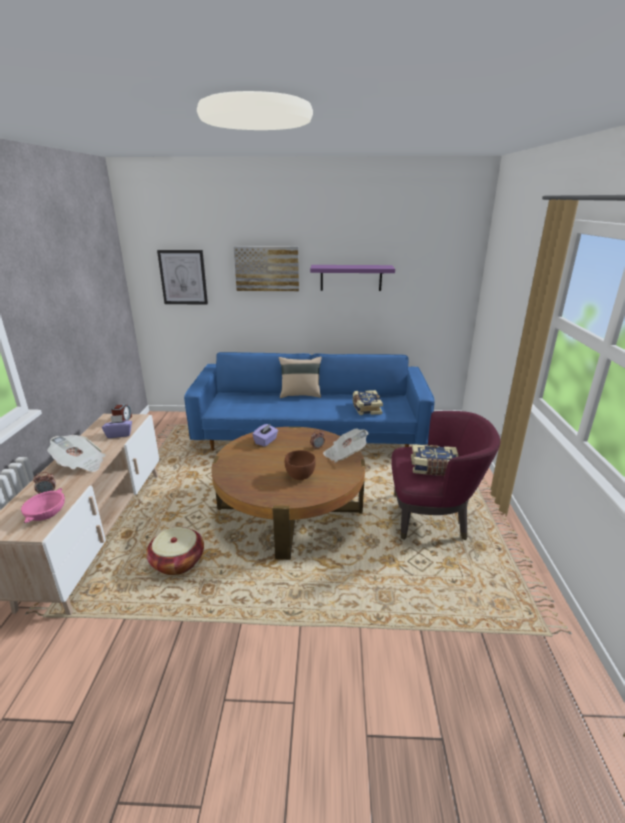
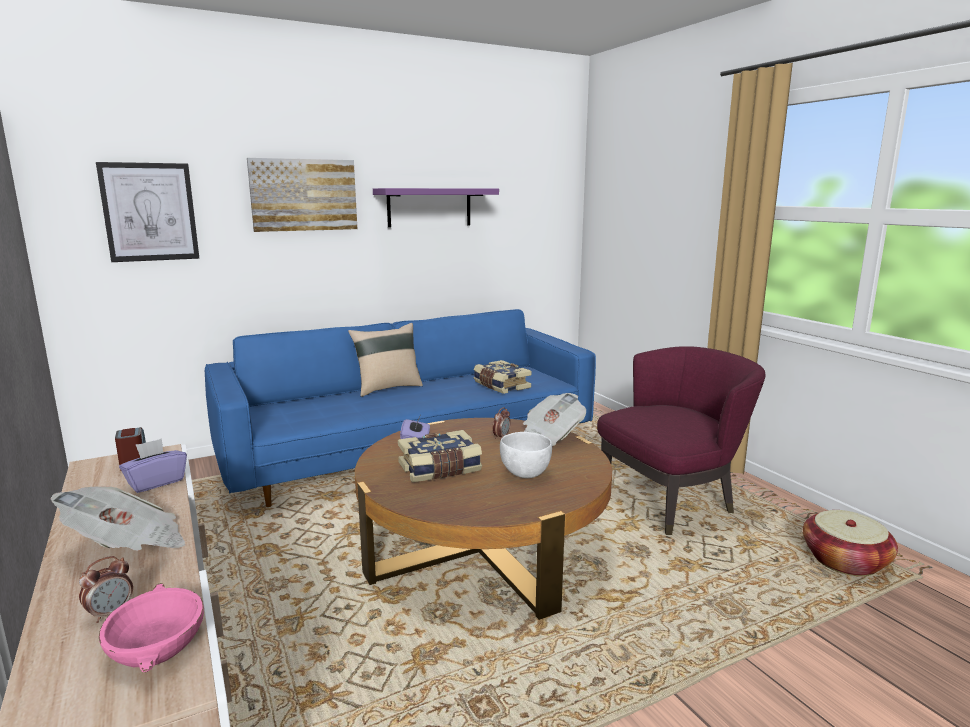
camera: 30 degrees left, 10 degrees down
basket [146,527,204,575] -> basket moved to [803,510,898,576]
brown bowl [285,450,316,480] -> white bowl [500,432,552,478]
book [411,444,458,476] -> book moved to [398,430,482,482]

